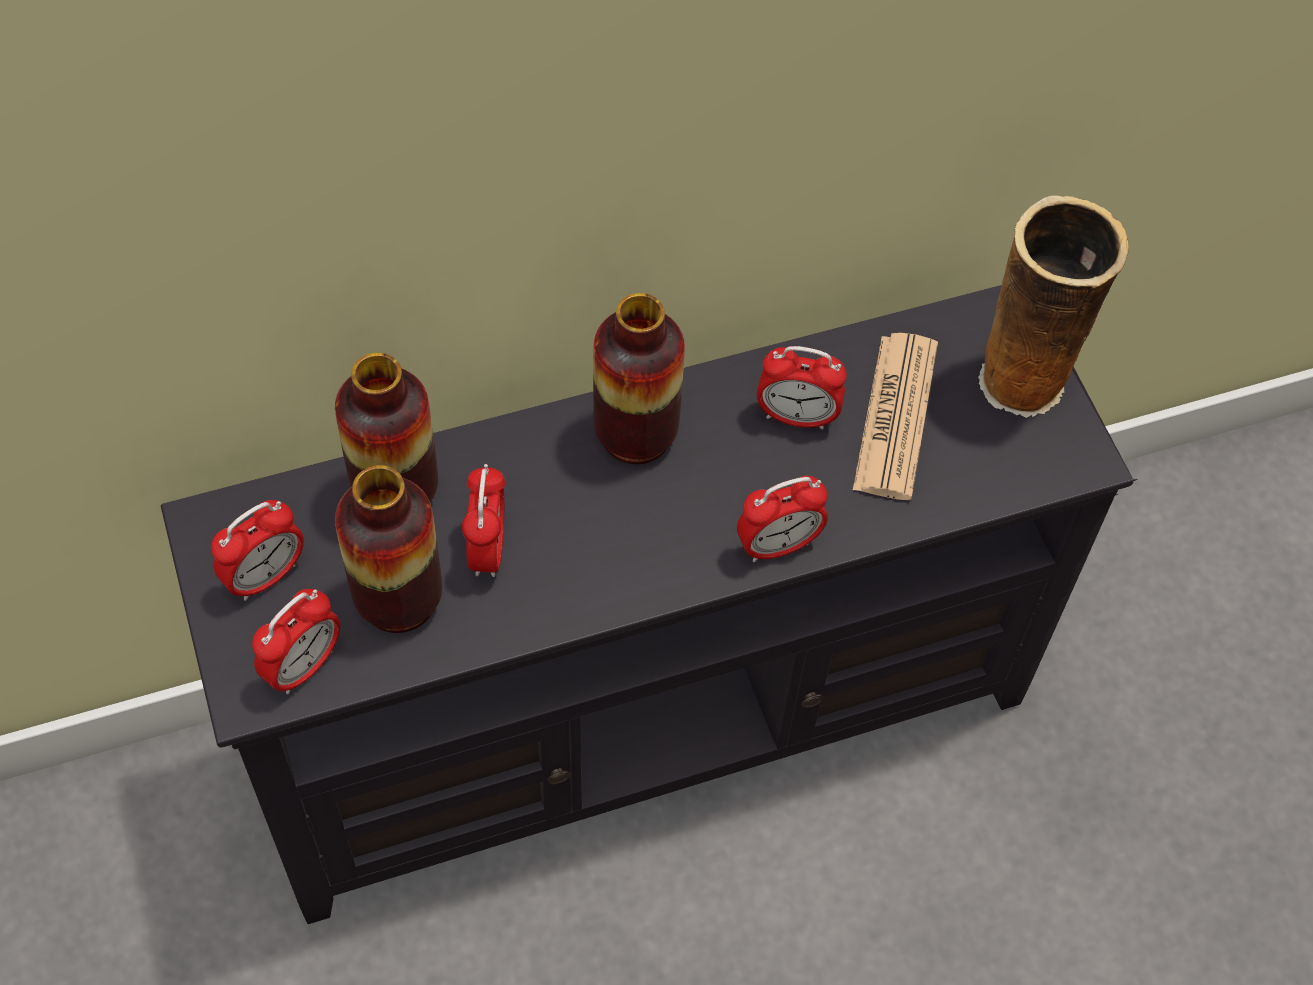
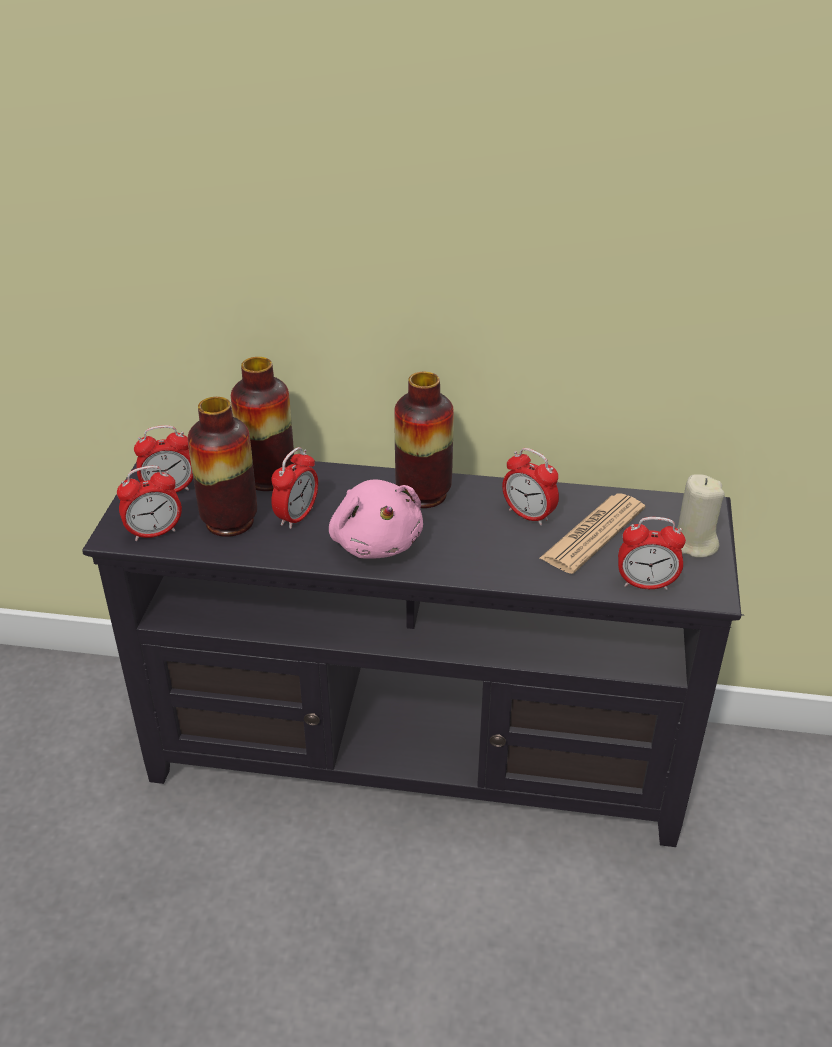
camera: 30 degrees right, 20 degrees down
alarm clock [737,476,828,562] -> alarm clock moved to [618,517,686,590]
vase [978,195,1129,418] -> beige candle [677,474,725,558]
none -> pink plush toy [329,479,423,559]

